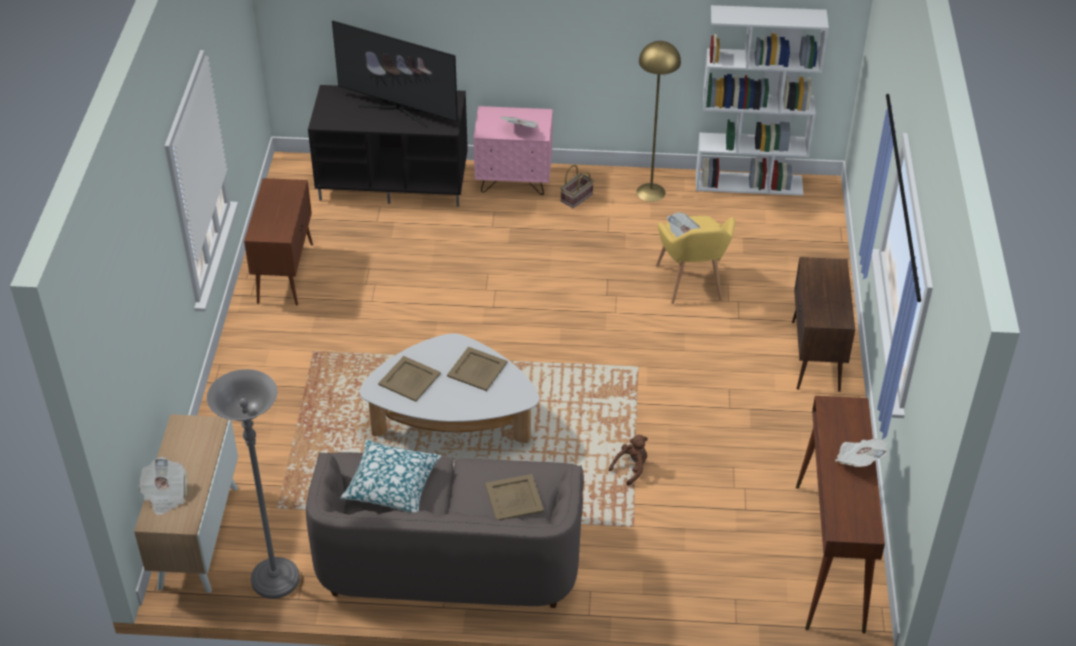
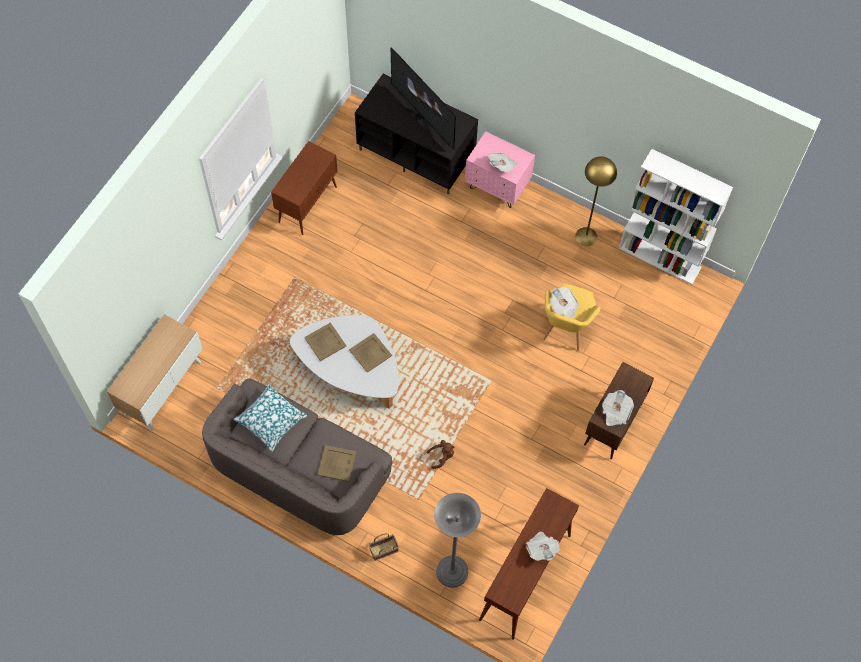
camera: 25 degrees right, 20 degrees up
newspaper [139,457,187,515] -> newspaper moved to [602,390,634,426]
grey floor lamp [207,369,300,599] -> grey floor lamp moved to [434,493,481,588]
basket [560,165,594,208] -> basket moved to [369,533,399,561]

